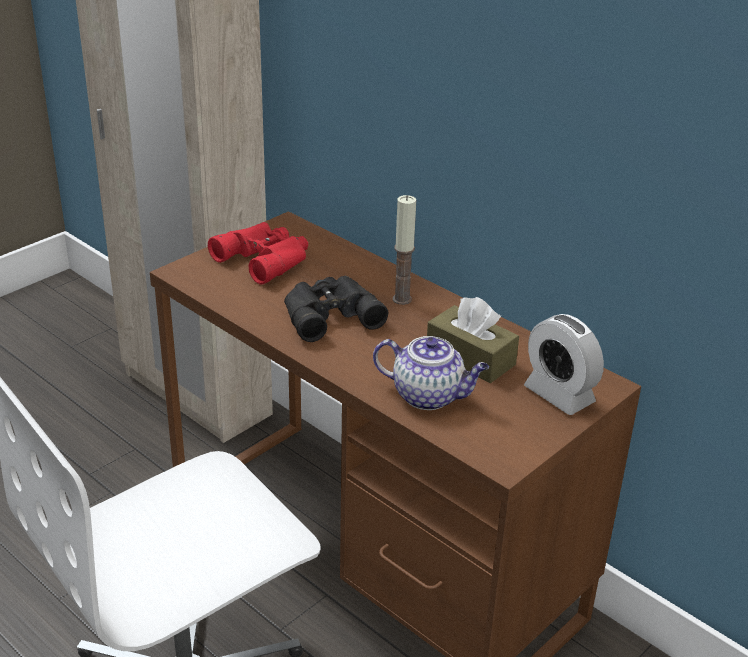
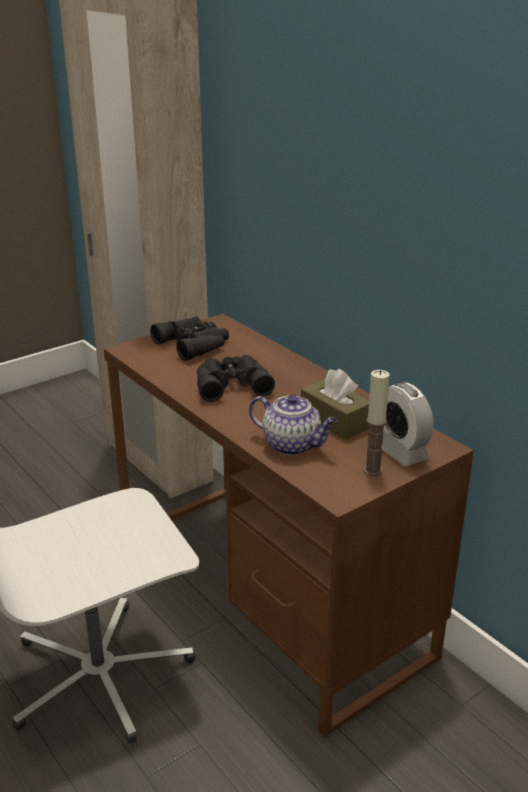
camera: 10 degrees right, 5 degrees down
red binoculars [208,222,308,285] -> black binoculars [150,316,229,361]
candle [393,195,416,305] -> candle moved to [364,370,390,476]

